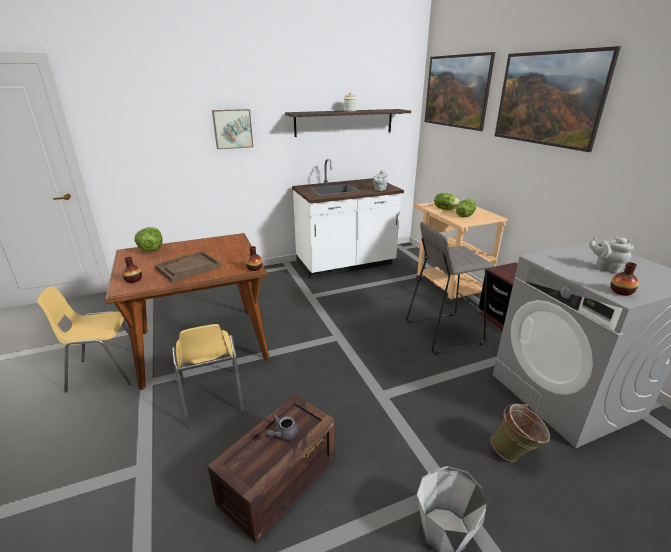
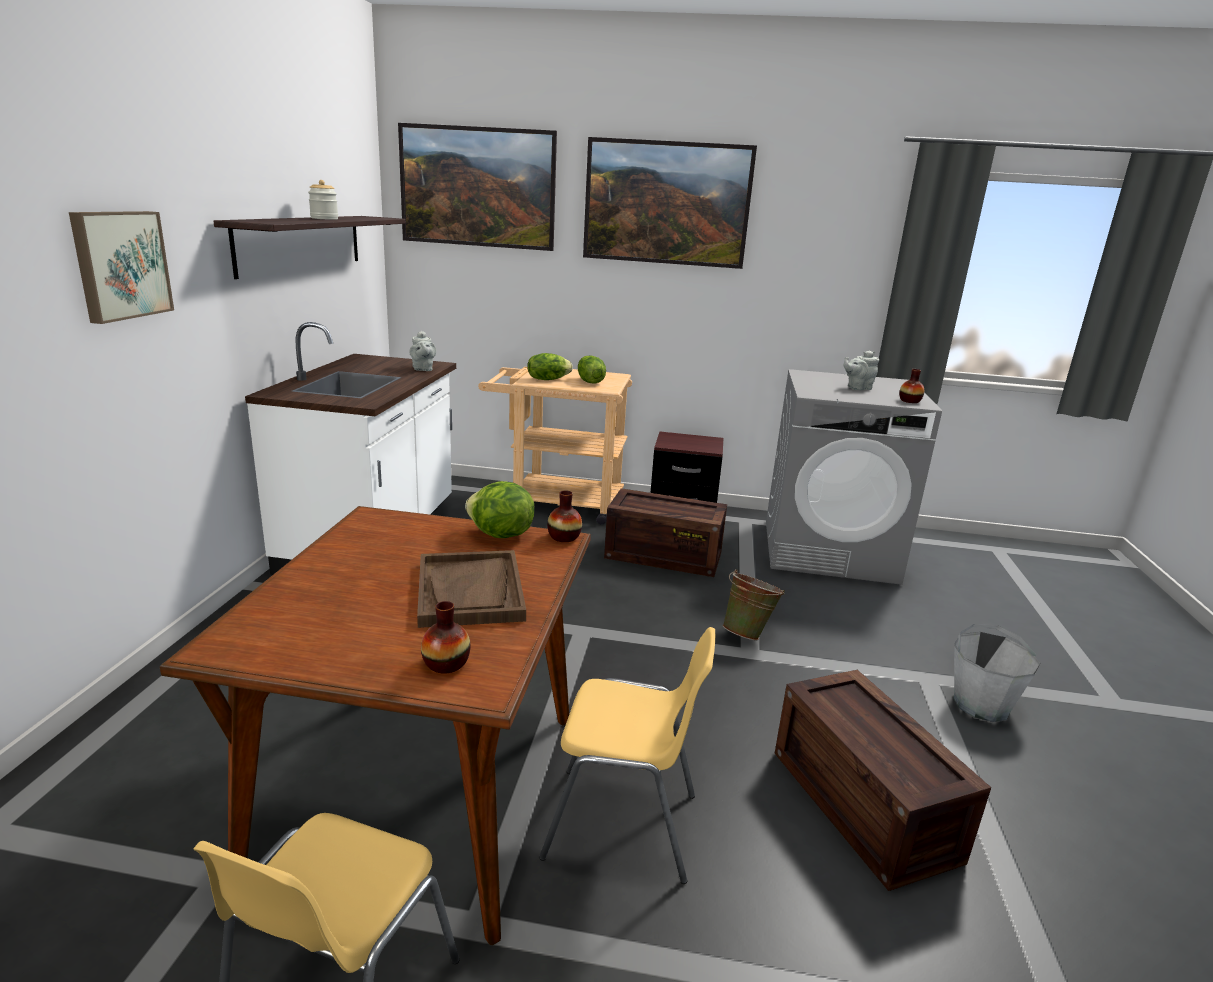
camera: 60 degrees left, 5 degrees down
lettuce [135,227,163,251] -> lettuce moved to [465,481,535,538]
grey teapot [265,415,299,441] -> none
grey stool [406,222,494,354] -> crate [604,488,727,577]
green bucket [491,404,550,462] -> green bucket moved to [722,569,785,641]

